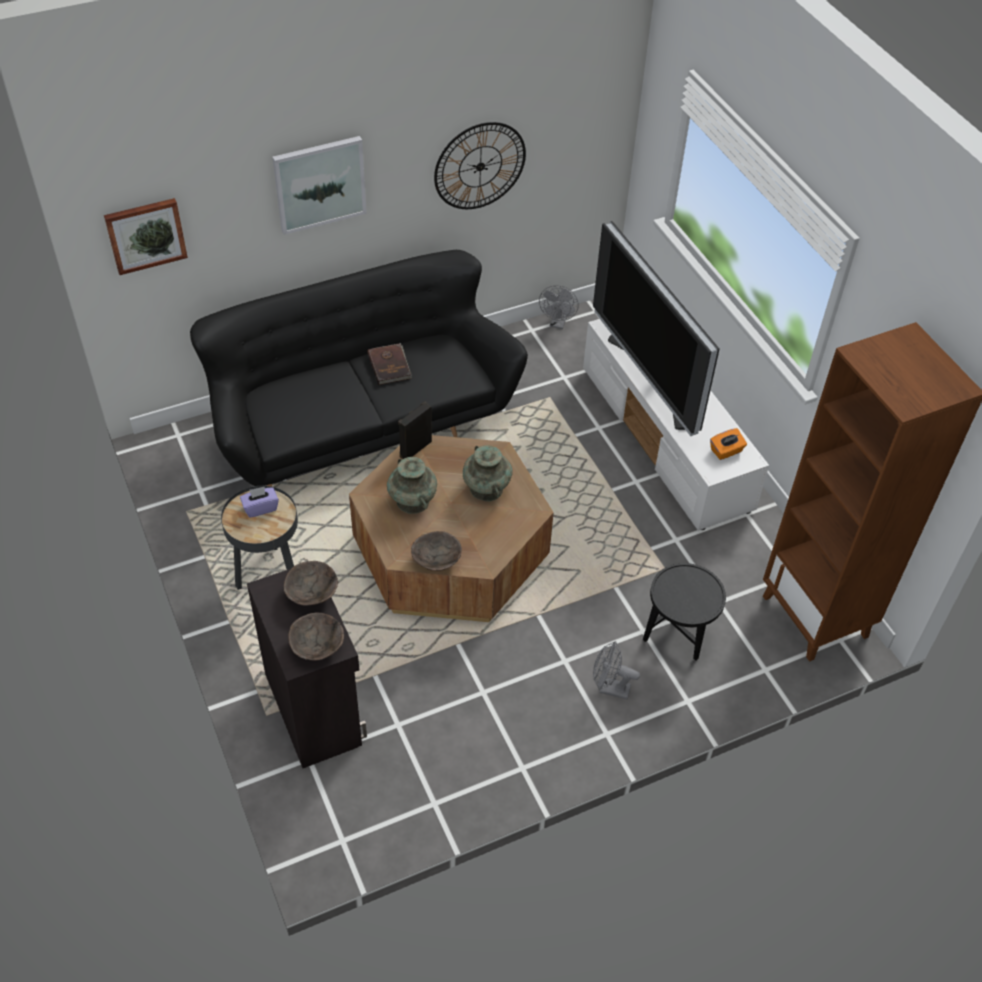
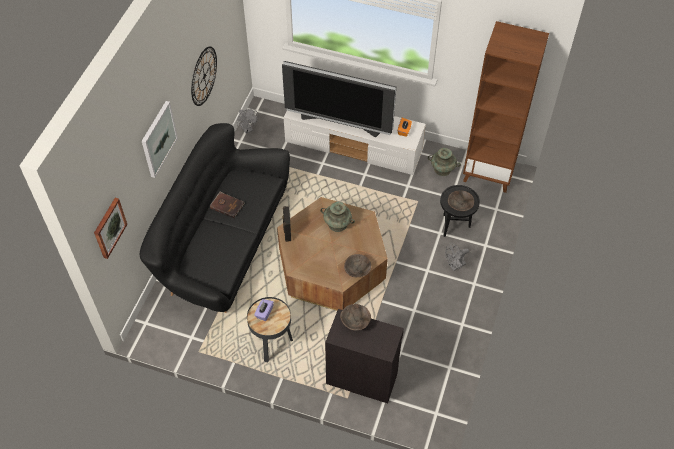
camera: 45 degrees left, 5 degrees up
brown bowl [288,613,344,661] -> brown bowl moved to [448,191,474,211]
turquoise vase [387,457,437,514] -> turquoise vase moved to [428,148,461,176]

